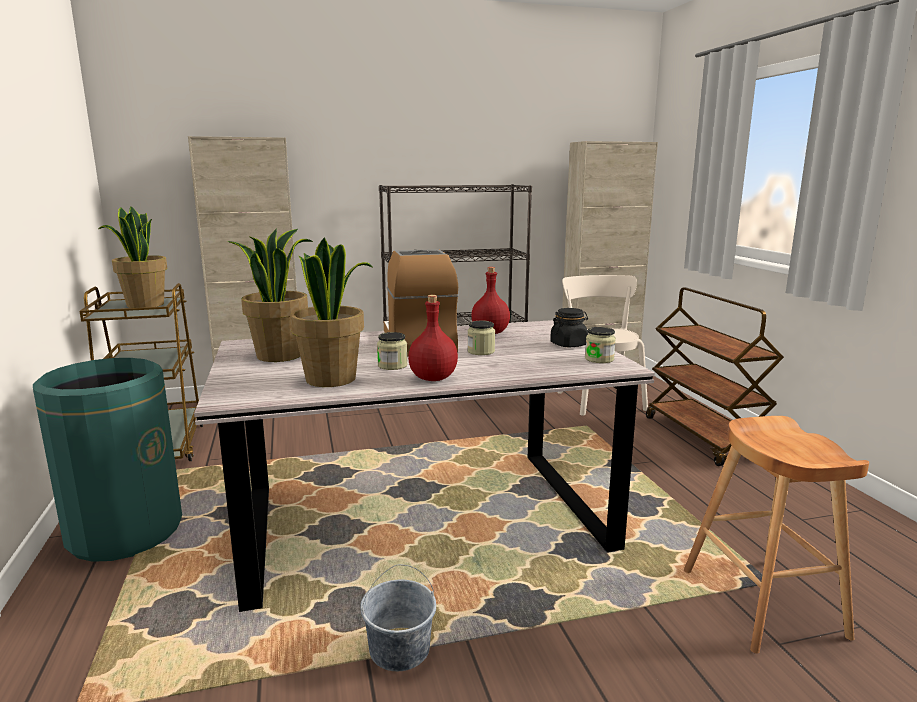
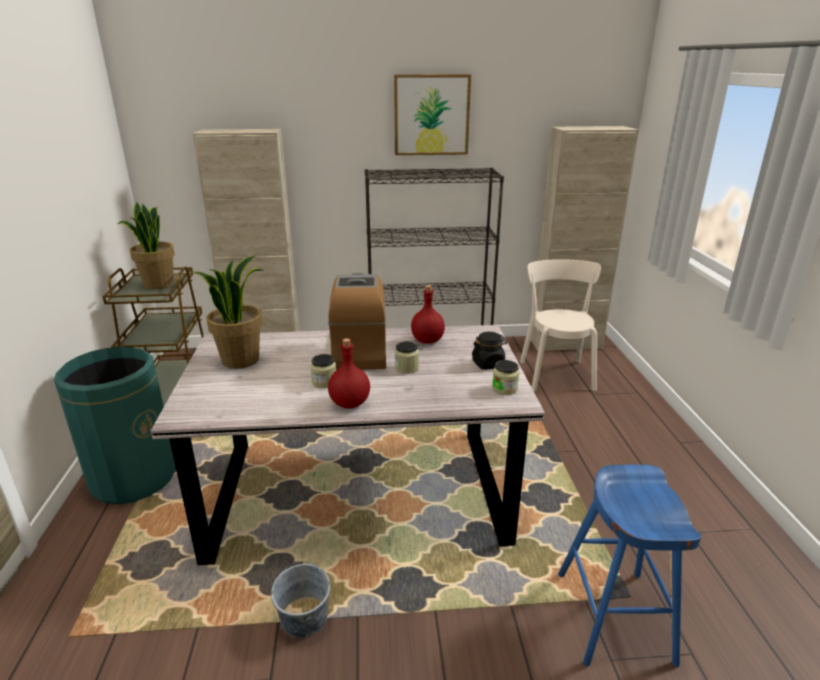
camera: 10 degrees right, 10 degrees up
potted plant [290,238,373,387] -> none
brown cart [646,287,784,466] -> none
brown stool [684,416,869,654] -> blue stool [558,465,701,667]
none -> picture [394,74,471,155]

